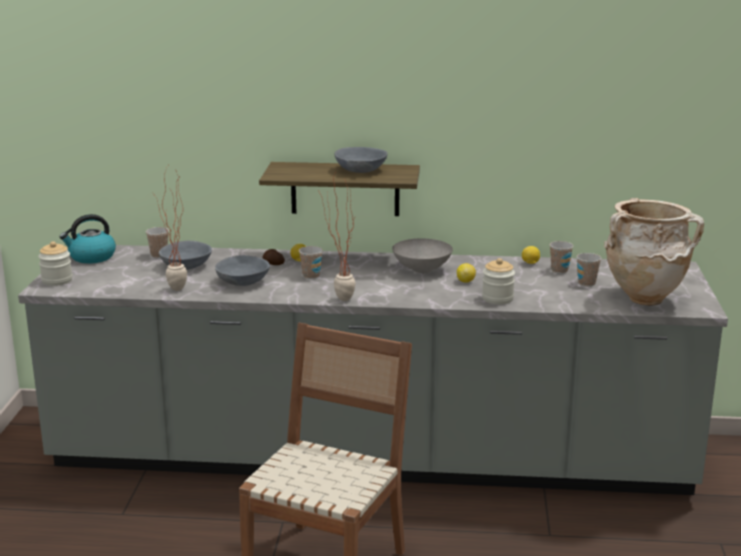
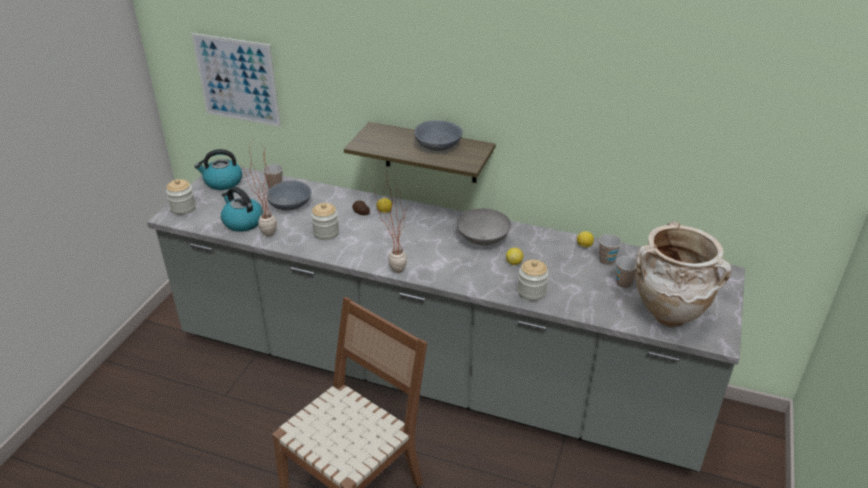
camera: 15 degrees right, 15 degrees up
grey bowl [215,255,270,286] -> jar [311,203,339,240]
cup [299,246,323,279] -> none
none -> picture [191,33,281,127]
none -> kettle [221,187,263,232]

